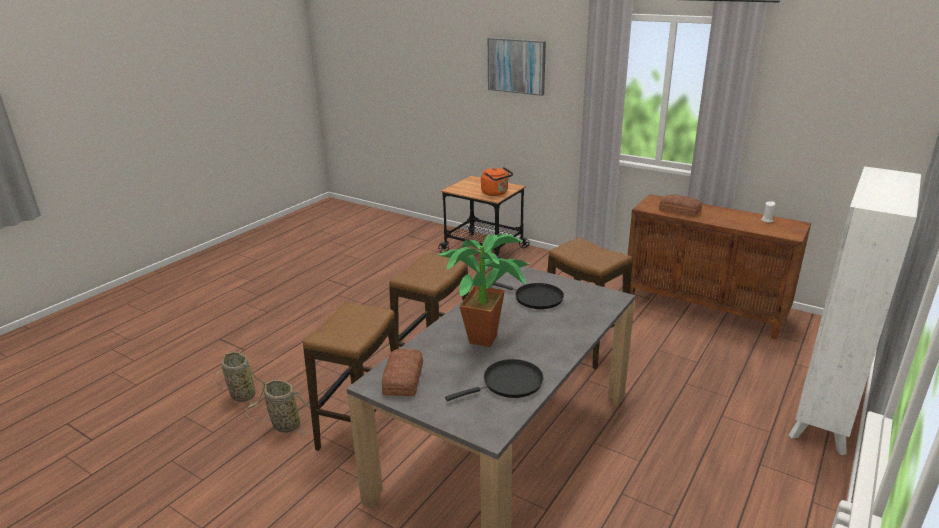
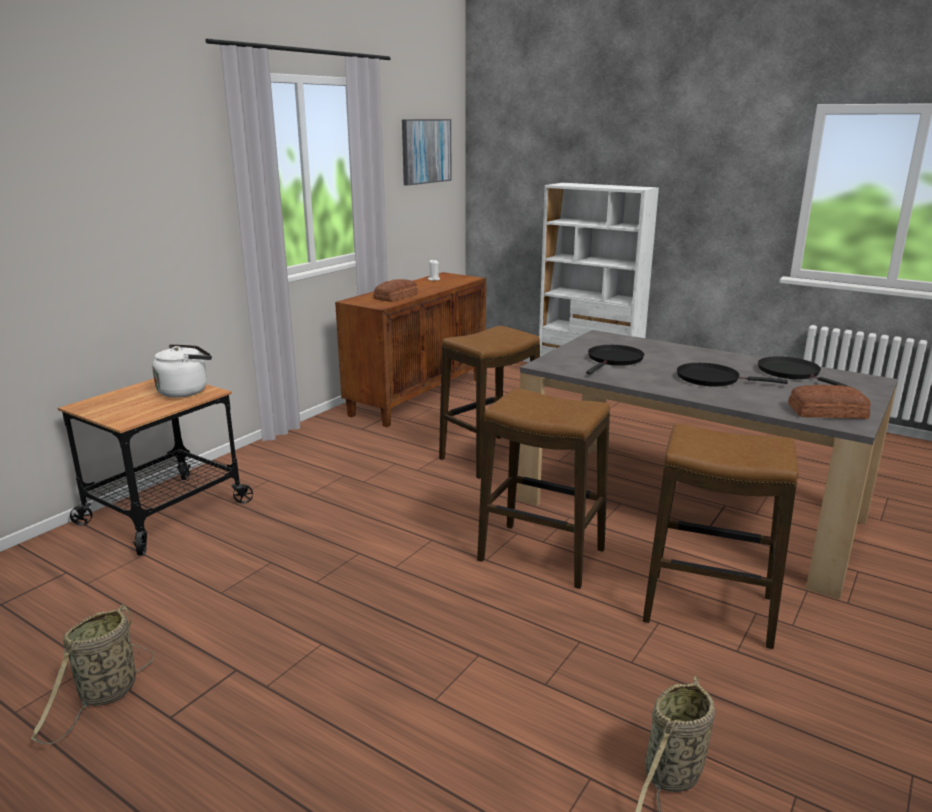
camera: 90 degrees left, 5 degrees down
basket [246,380,313,434] -> basket moved to [31,604,154,744]
potted plant [438,234,530,347] -> black frying pan [677,363,788,387]
orange kettle [481,167,513,196] -> white kettle [152,344,212,398]
picture [488,38,546,96] -> picture moved to [402,119,452,186]

